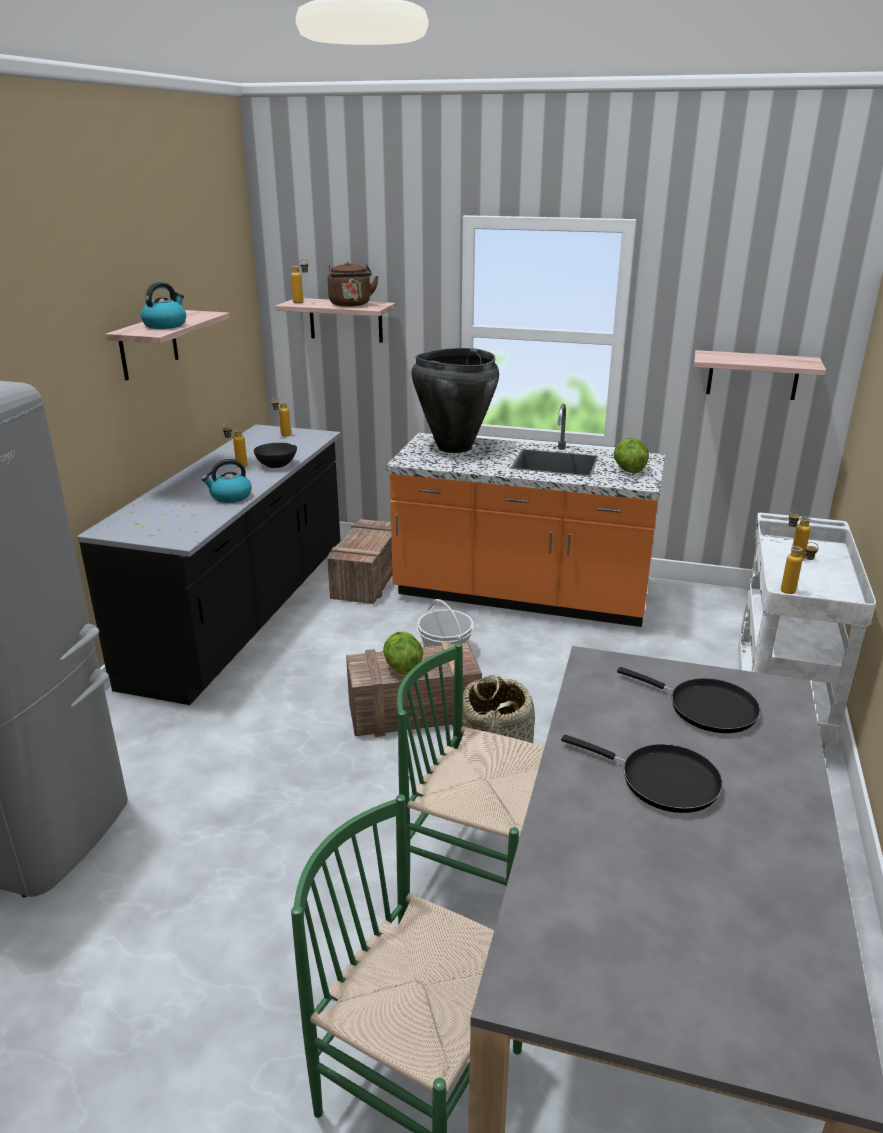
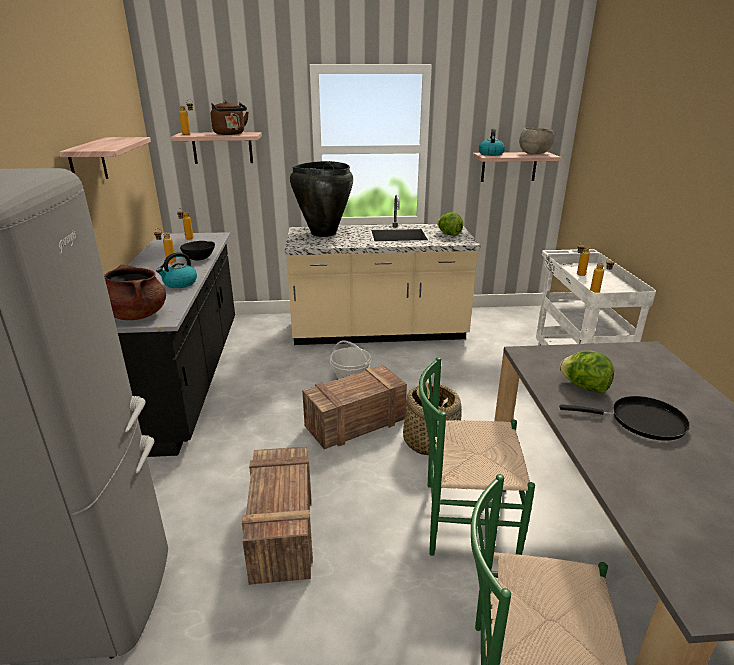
camera: 20 degrees left, 0 degrees up
kettle [140,282,186,329] -> kettle moved to [479,129,505,156]
crate [327,519,393,604] -> crate moved to [242,446,313,585]
lettuce [383,632,423,675] -> lettuce moved to [559,350,614,393]
orange counter [386,404,665,627] -> beige counter [285,195,481,345]
black frying pan [617,667,761,733] -> none
none -> brown cooking pot [104,264,166,320]
none -> grey bowl [519,127,554,155]

